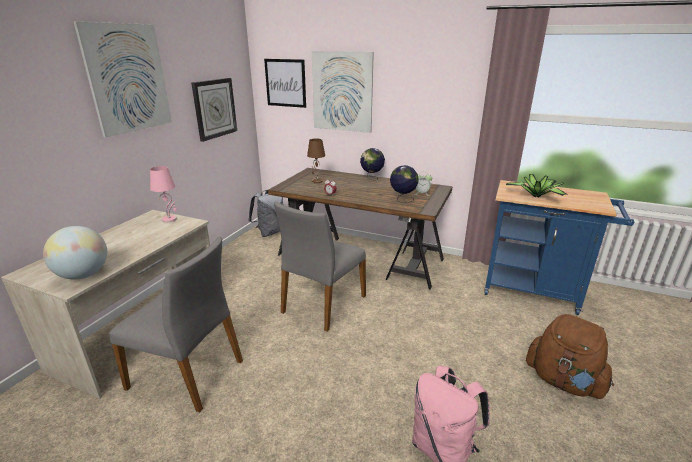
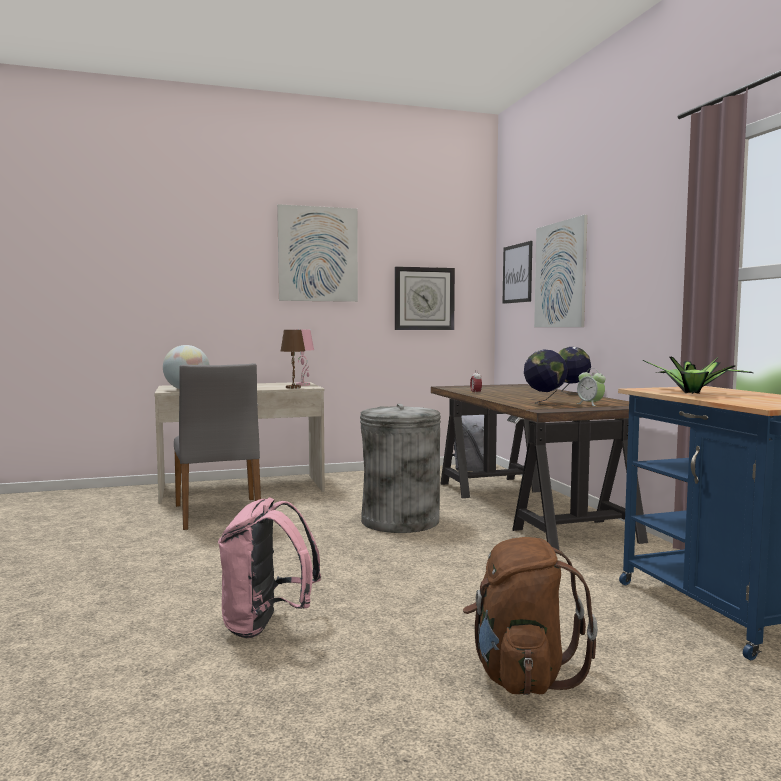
camera: 50 degrees right, 20 degrees down
grey chair [274,202,366,332] -> grey trash can [360,404,441,533]
brown table lamp [307,139,325,183] -> brown table lamp moved to [281,330,305,389]

